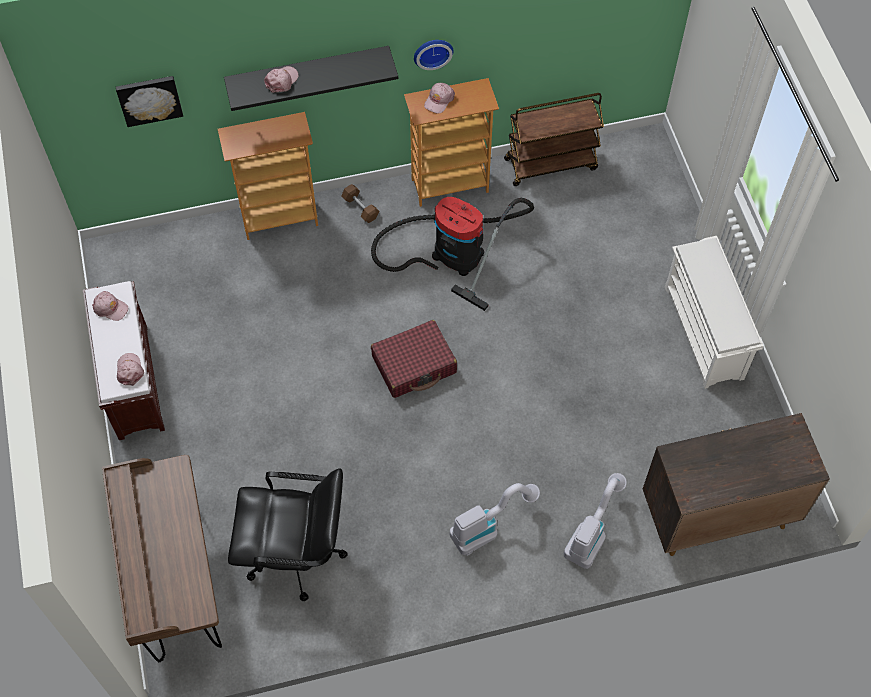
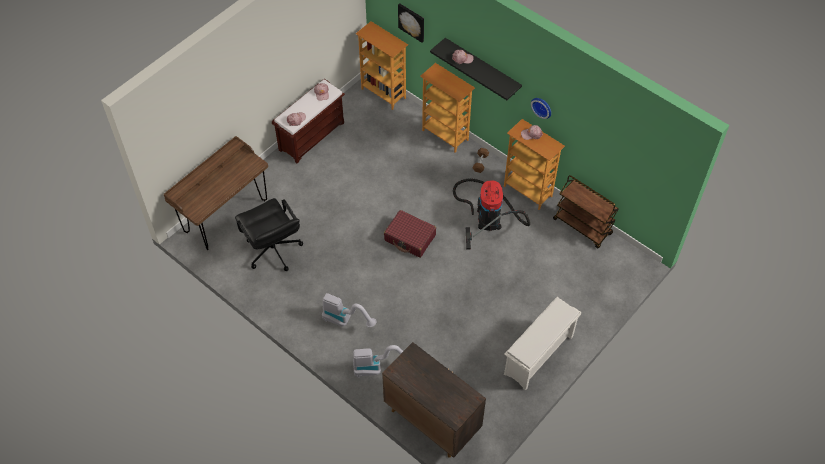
camera: 55 degrees right, 5 degrees down
none -> bookcase [355,21,408,110]

